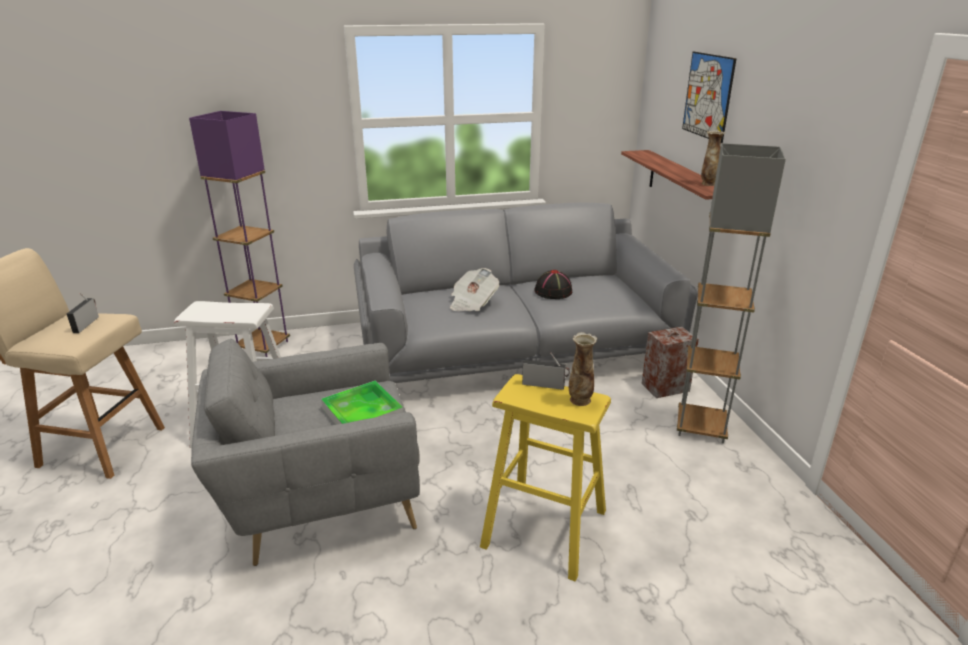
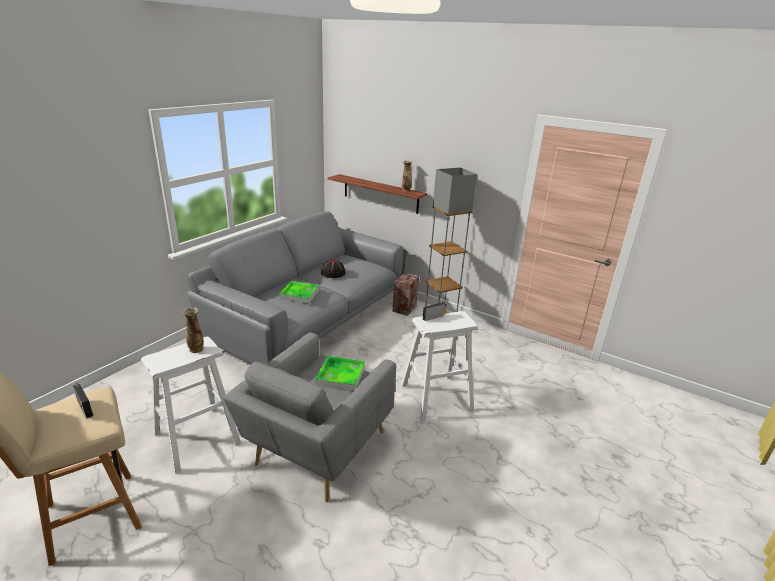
camera: 45 degrees left, 0 degrees up
purple floor lamp [189,111,290,357] -> none
newspaper [450,268,499,312] -> tray [279,281,319,304]
yellow stool [480,374,611,581] -> white stool [401,311,478,422]
vase [569,332,597,406] -> vase moved to [182,307,204,353]
picture [682,52,737,143] -> none

